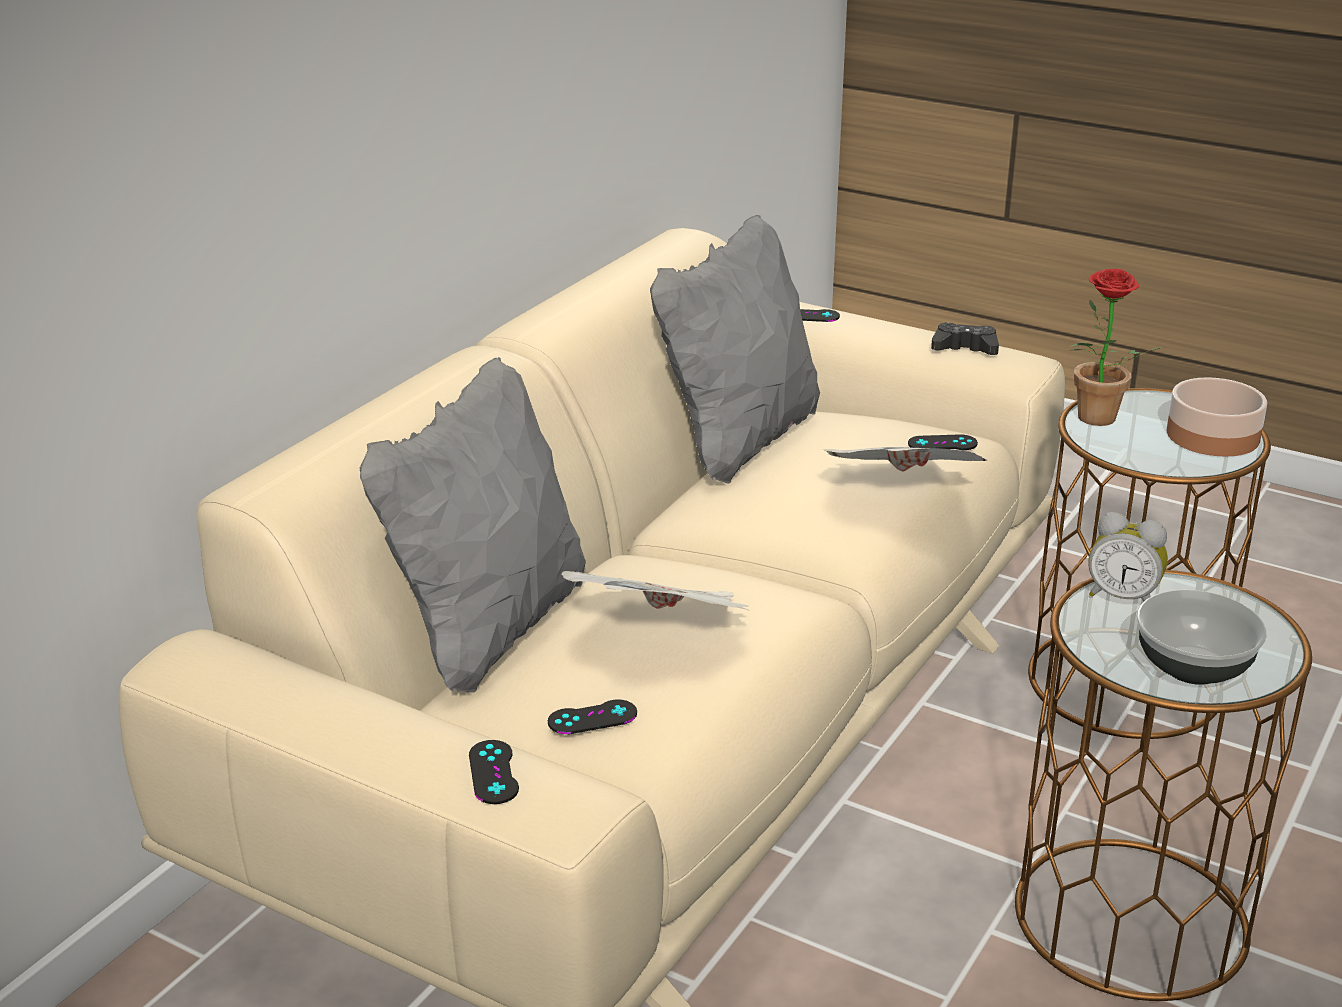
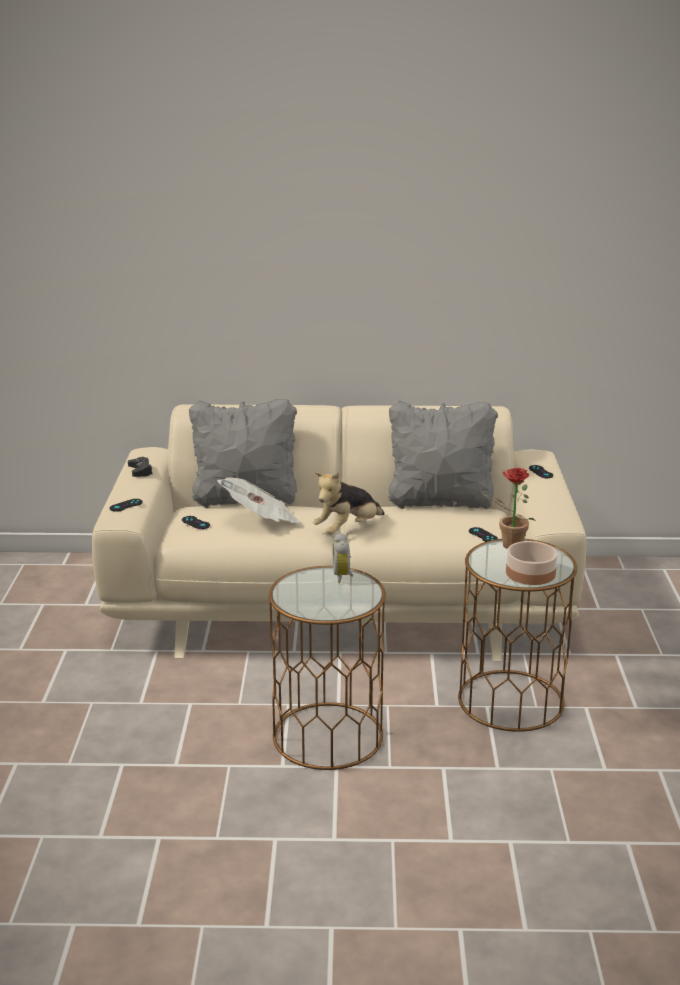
camera: 60 degrees right, 5 degrees down
newspaper [821,447,987,472] -> none
black game controller [931,322,999,355] -> black game controller moved to [128,457,153,477]
bowl [1136,590,1267,685] -> none
none -> plush toy [313,472,384,535]

